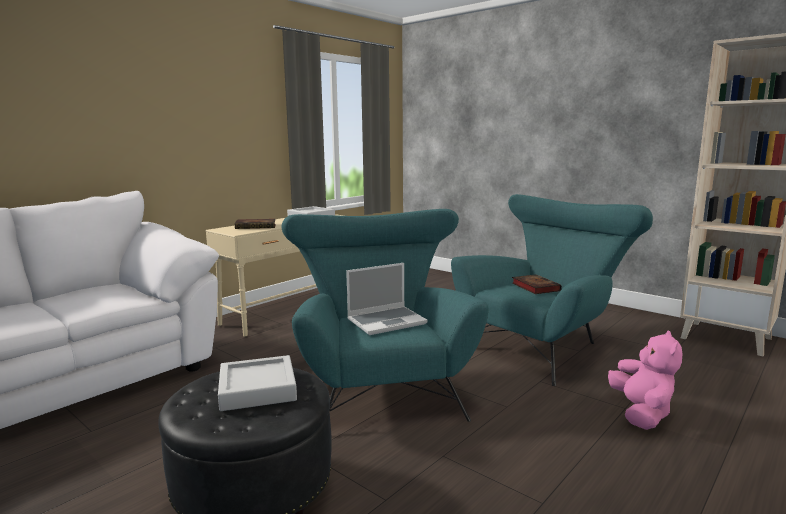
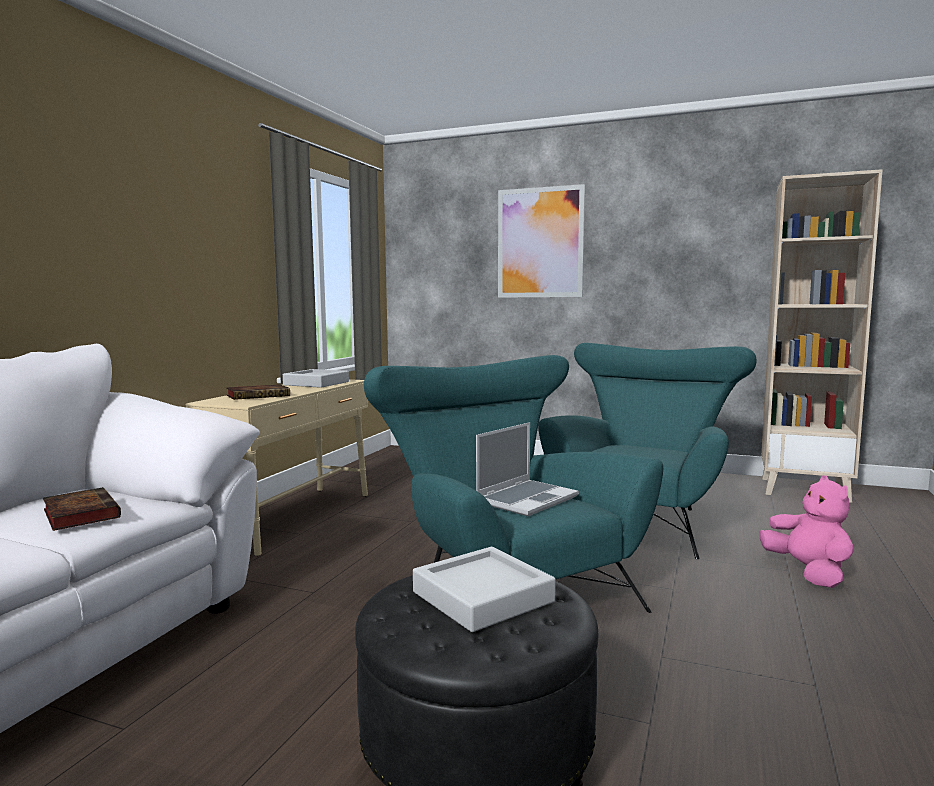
camera: 20 degrees left, 5 degrees down
book [512,274,562,294] -> book moved to [43,487,121,531]
none -> picture [498,184,585,298]

